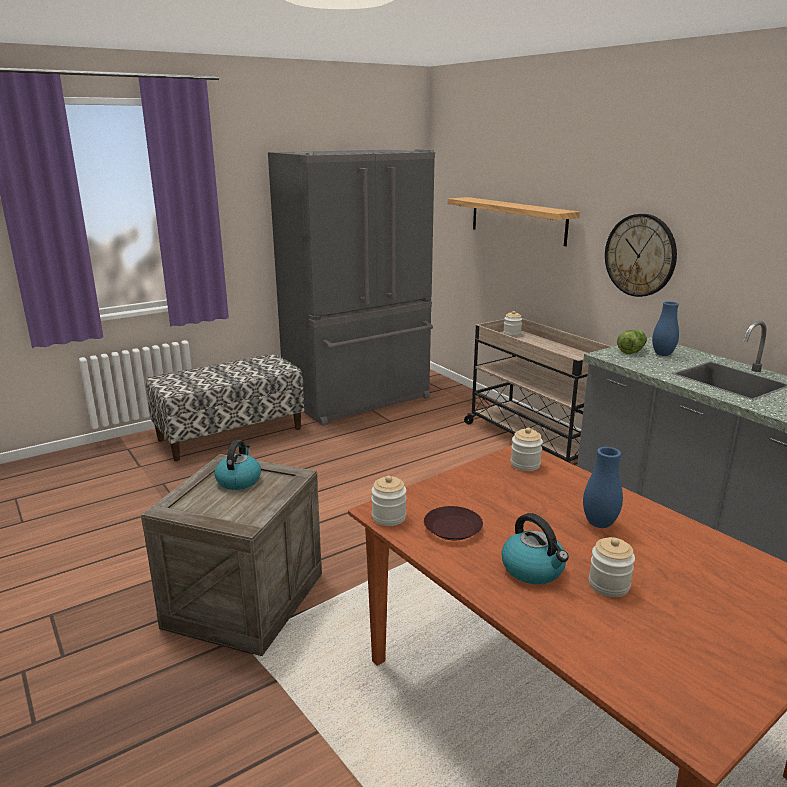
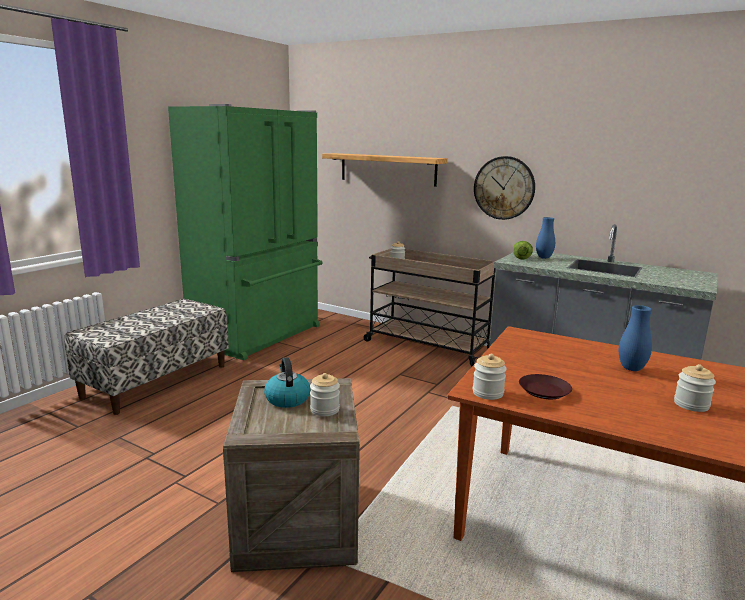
camera: 25 degrees left, 5 degrees down
grey fridge [268,149,435,426] -> green fridge [168,104,323,360]
kettle [501,513,569,584] -> none
jar [511,428,543,471] -> jar moved to [310,373,340,416]

